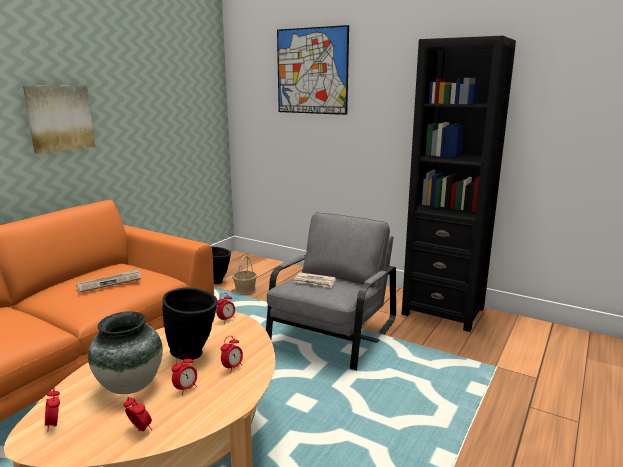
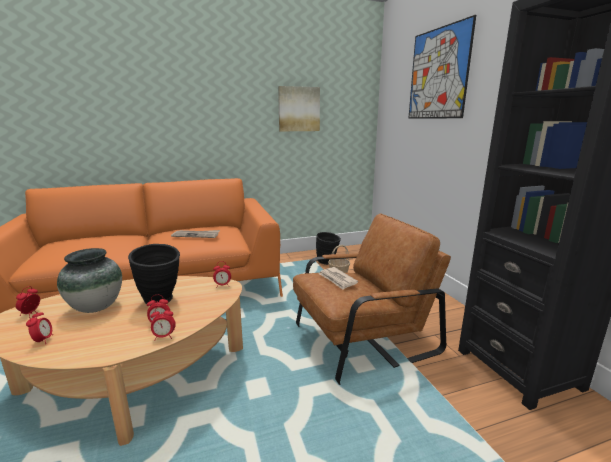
camera: 40 degrees right, 0 degrees up
picture [23,85,95,154] -> picture moved to [278,86,320,131]
alarm clock [172,355,197,395] -> alarm clock moved to [150,306,176,341]
grey armchair [266,212,396,370] -> brown armchair [293,213,451,385]

